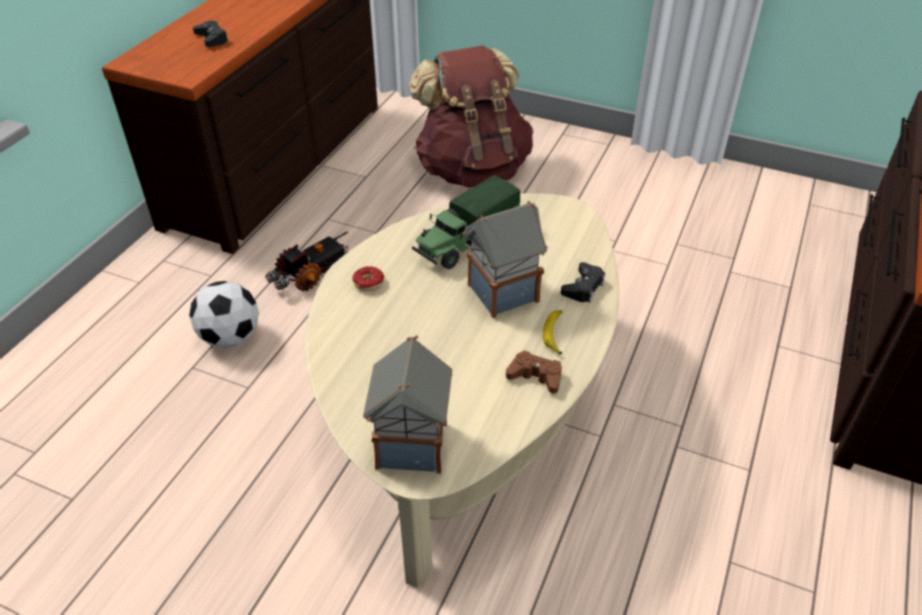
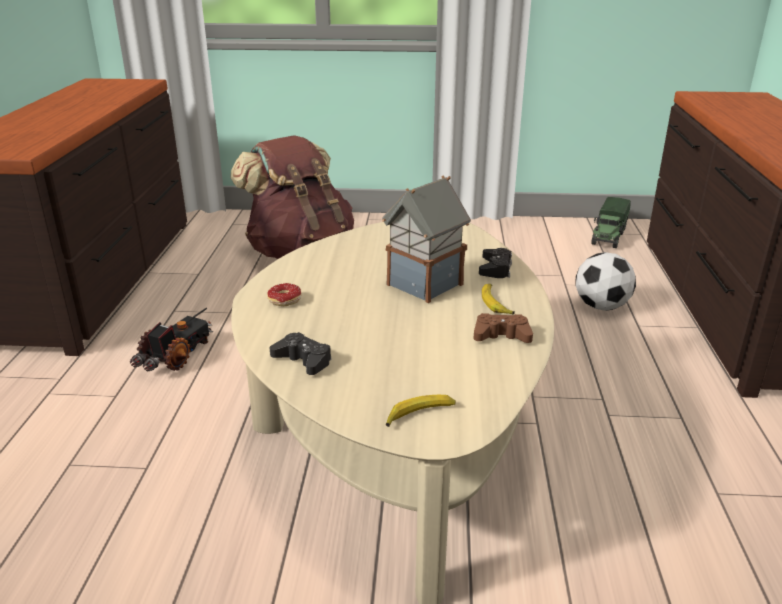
camera: 20 degrees left, 15 degrees down
football [189,281,259,348] -> football moved to [576,252,636,311]
black game controller [193,20,229,47] -> black game controller moved to [270,332,332,375]
toy house [363,335,452,474] -> banana [386,395,456,427]
toy truck [412,175,520,269] -> toy truck moved to [592,197,631,248]

